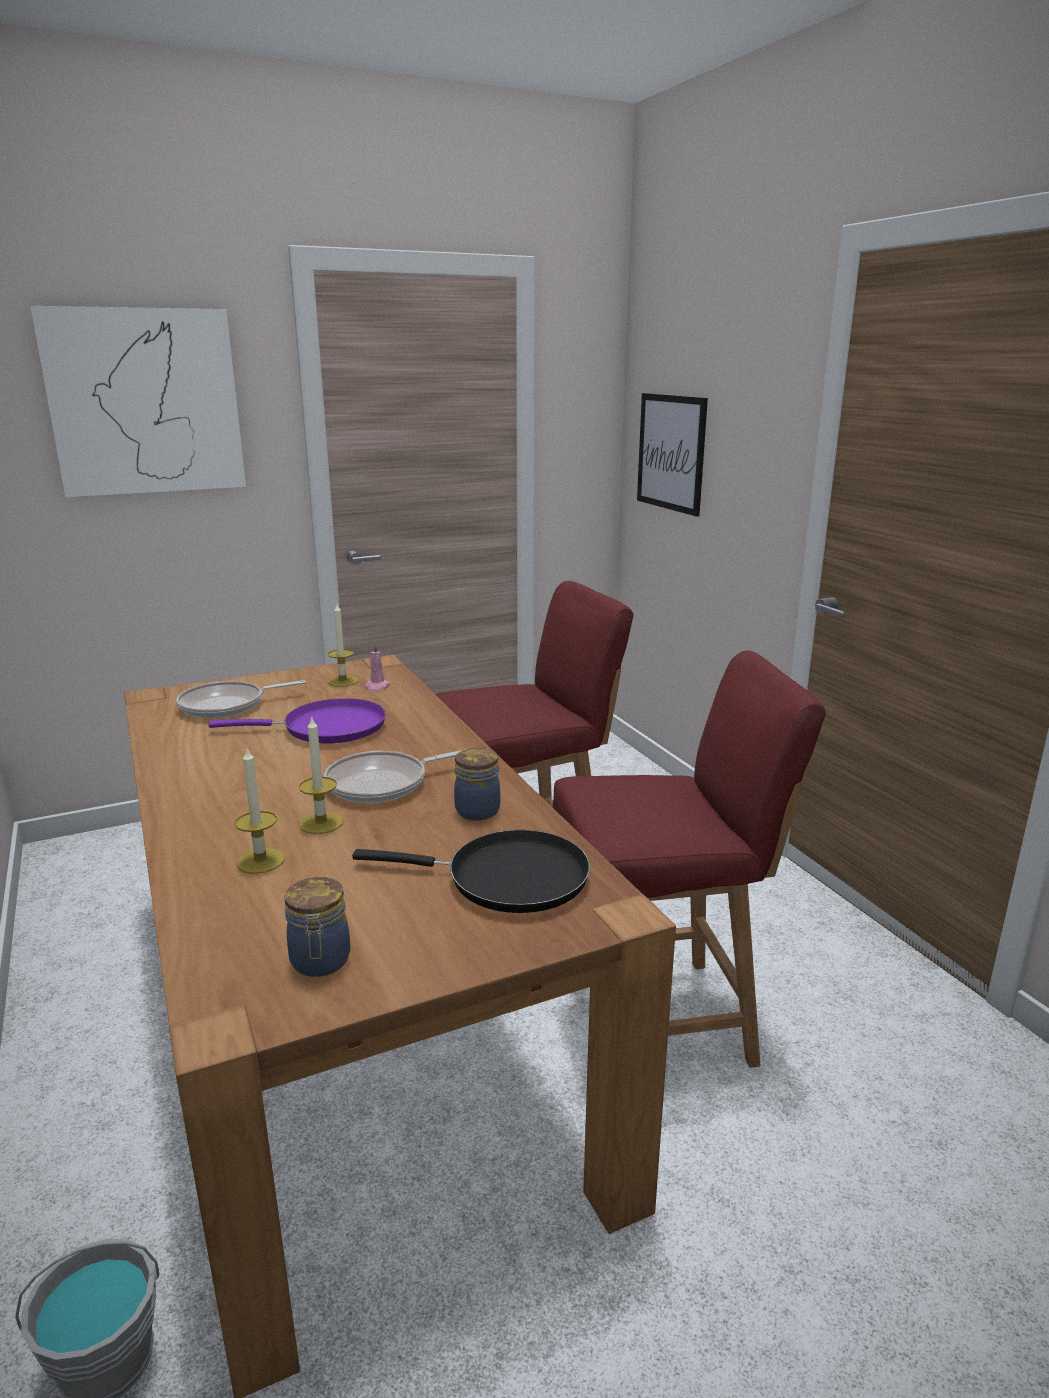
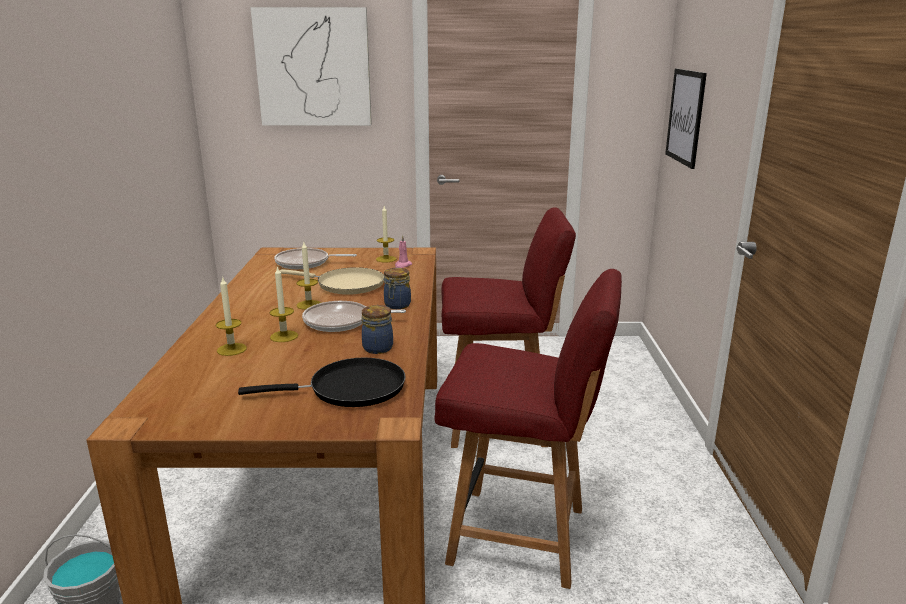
camera: 25 degrees right, 0 degrees up
purple frying pan [208,698,386,743] -> beige frying pan [280,267,384,295]
jar [284,877,350,977] -> jar moved to [384,268,411,309]
black frying pan [352,830,590,913] -> black frying pan turned 45 degrees counterclockwise [238,357,406,407]
none -> candle [296,242,321,310]

